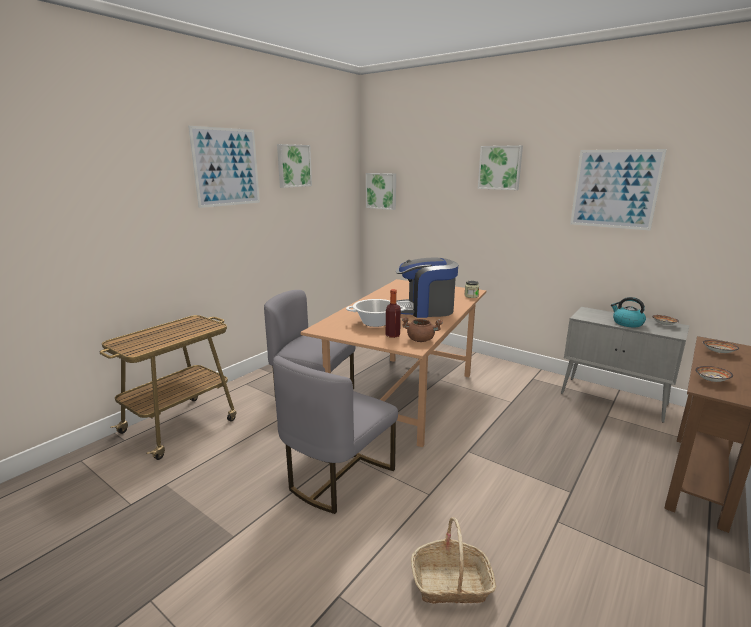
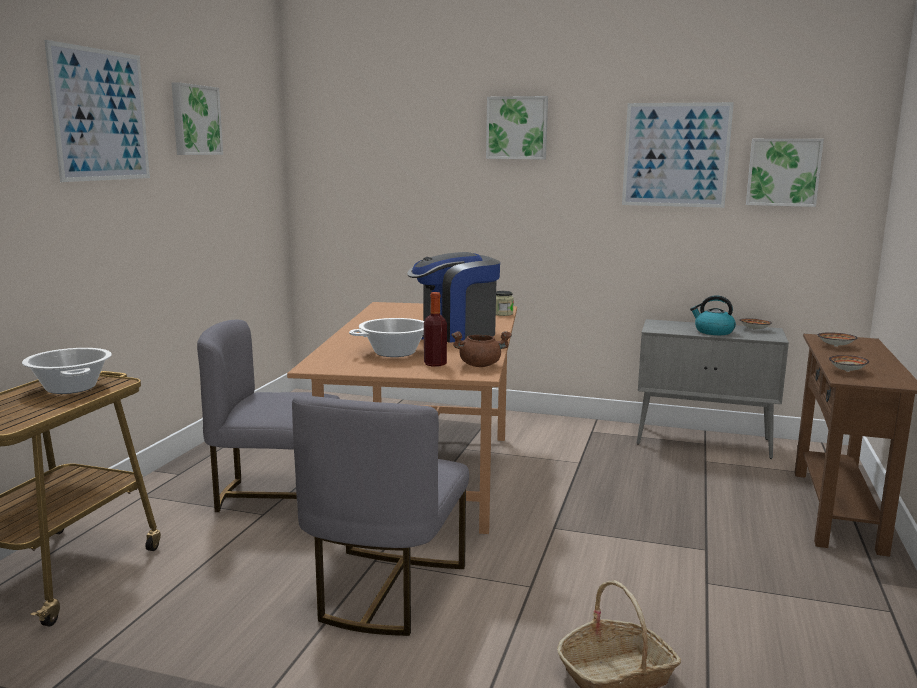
camera: 20 degrees left, 5 degrees down
picture [366,173,396,210] -> picture moved to [746,139,824,207]
none -> cooking pot [22,348,112,394]

